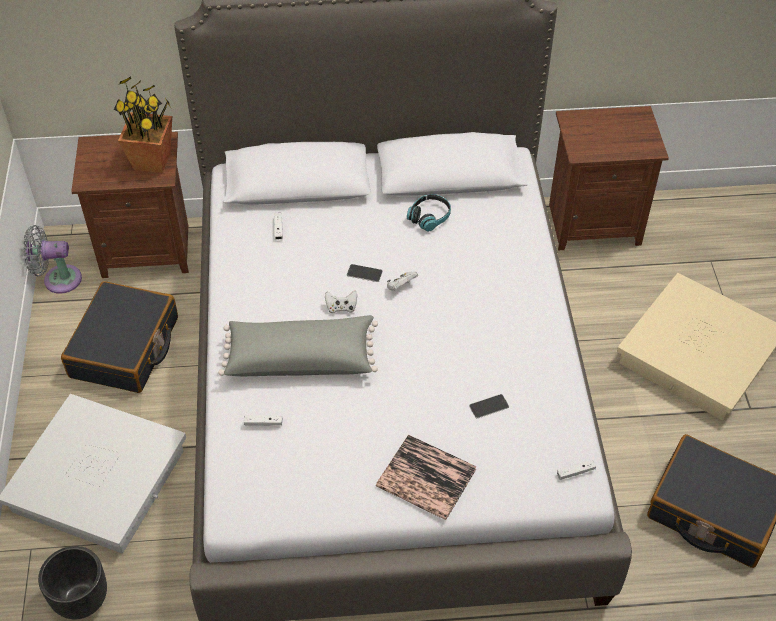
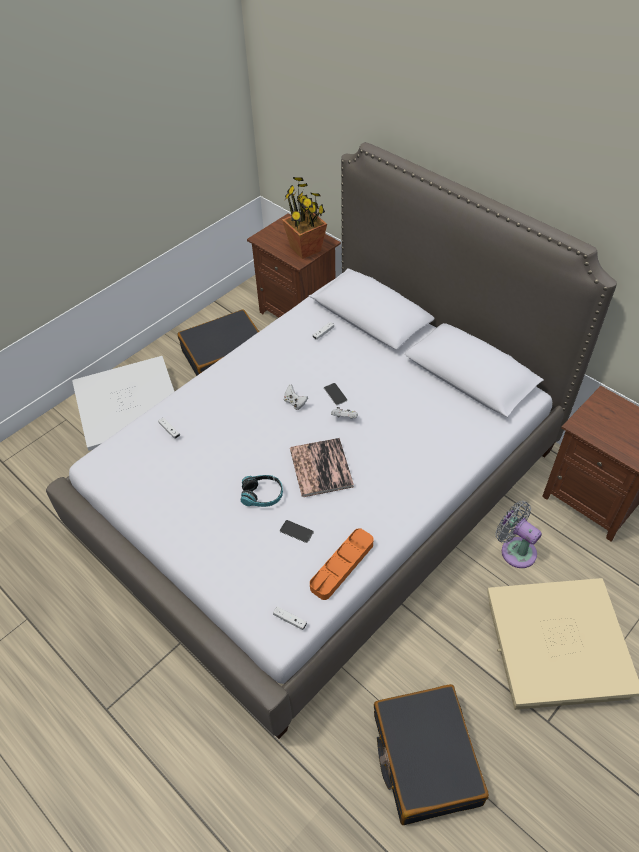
camera: 50 degrees right, 0 degrees up
grey fan [24,225,82,294] -> grey fan moved to [496,501,542,568]
black planter [38,546,107,619] -> none
grey pillow [218,315,378,376] -> none
book [376,434,477,520] -> book moved to [290,438,354,497]
headphones [407,194,451,232] -> headphones moved to [241,475,283,507]
none -> orange tray [310,528,374,600]

